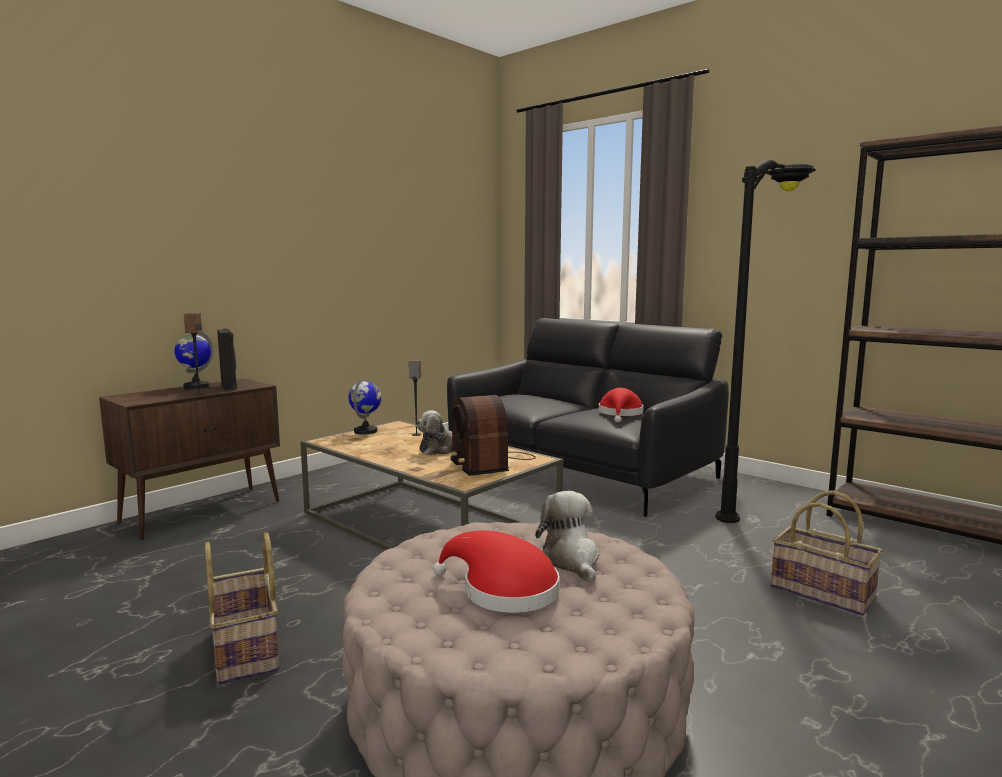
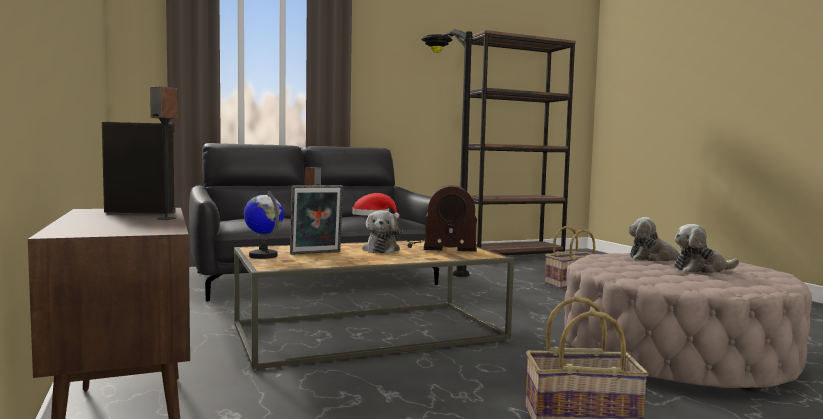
camera: 65 degrees left, 5 degrees down
globe [174,332,213,389] -> none
red hat [433,530,560,613] -> plush toy [674,224,739,273]
none -> picture frame [290,185,343,255]

